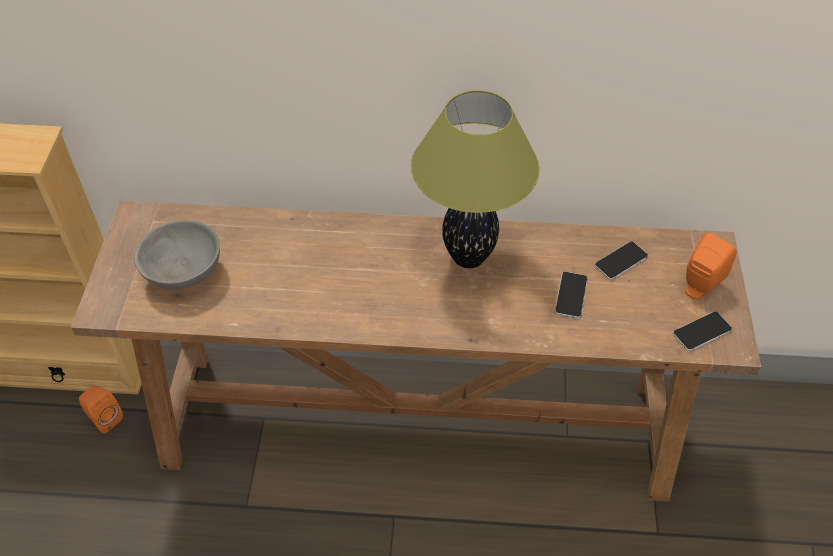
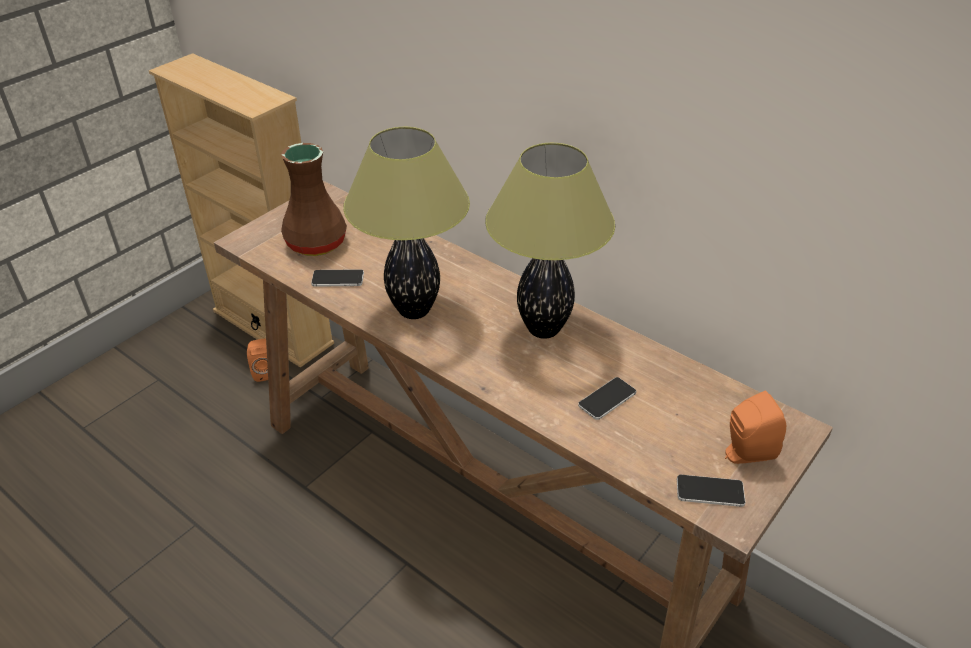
camera: 35 degrees right, 10 degrees down
grey bowl [134,220,220,290] -> brown vase [281,143,347,256]
phone [595,241,648,280] -> phone moved to [311,269,364,287]
none -> table lamp [343,127,470,319]

